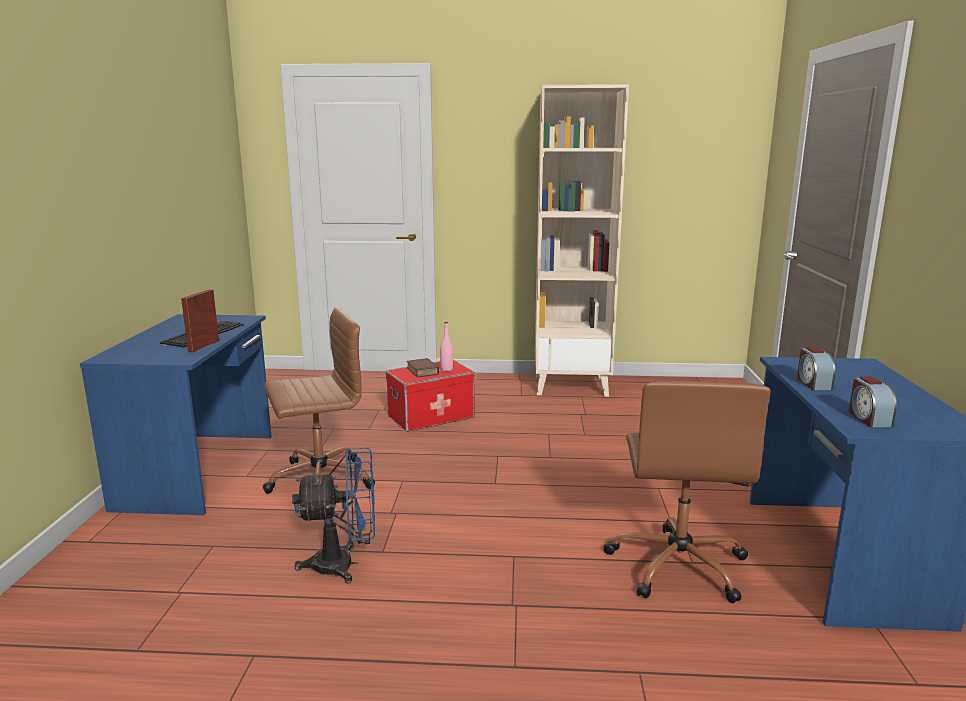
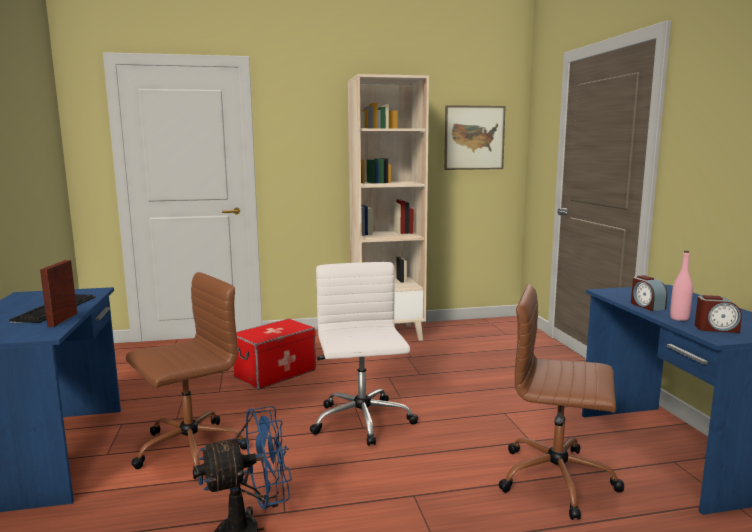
camera: 15 degrees left, 5 degrees down
book [407,358,439,378] -> none
pink bottle [440,322,453,371] -> pink bottle moved to [670,251,693,321]
brown office chair [603,381,771,603] -> brown office chair turned 120 degrees clockwise [499,284,625,520]
alarm clock [849,376,897,427] -> alarm clock turned 60 degrees counterclockwise [695,295,742,333]
none -> white office chair [310,262,418,446]
none -> picture [444,105,506,170]

